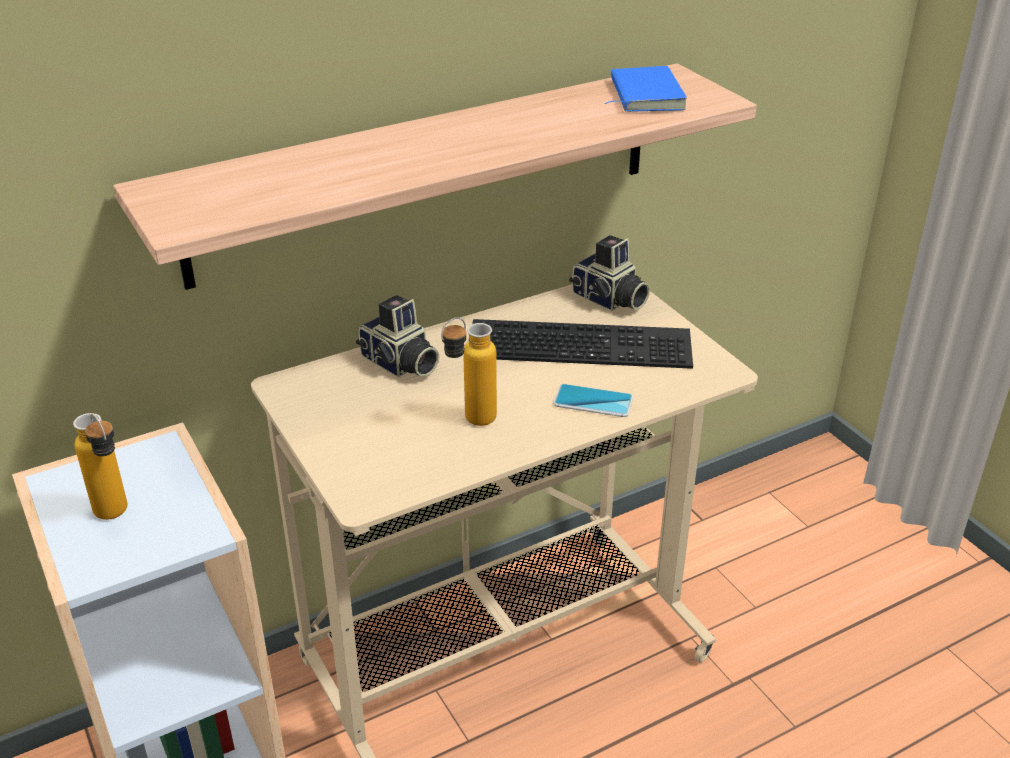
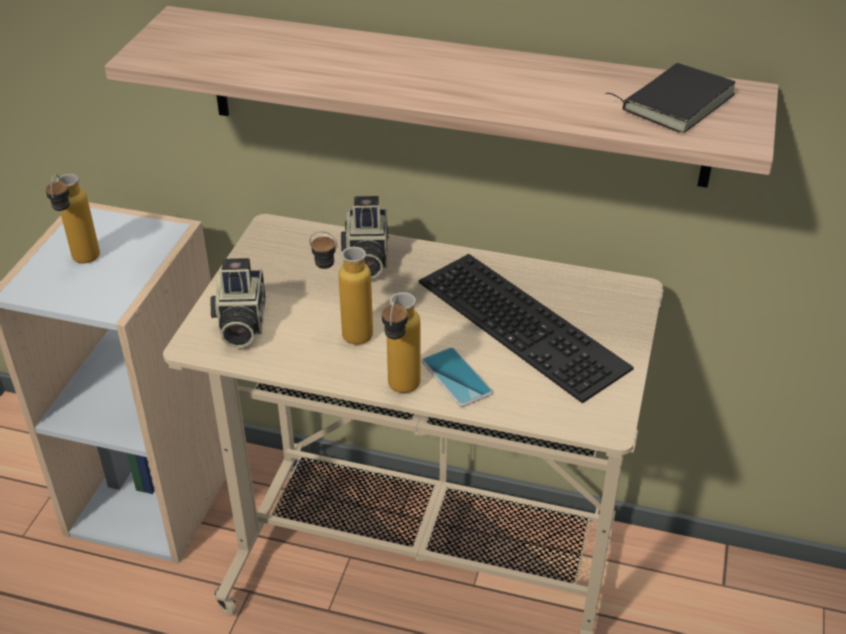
camera: 45 degrees right, 5 degrees up
camera [569,235,650,311] -> camera moved to [210,258,266,348]
blue book [605,66,687,112] -> black book [605,63,735,133]
none -> bottle [382,292,421,393]

